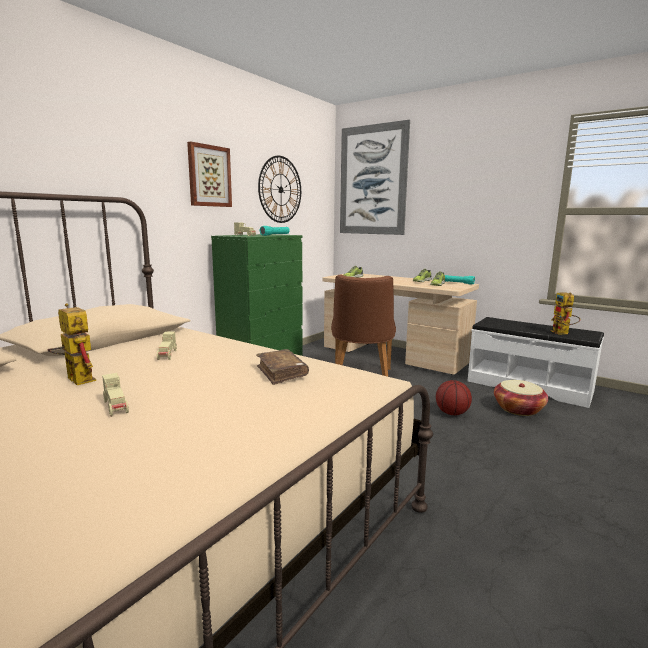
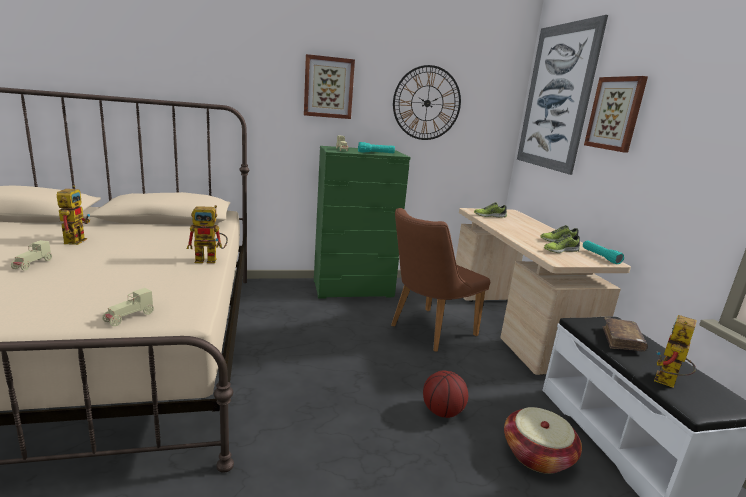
camera: 40 degrees right, 5 degrees up
beige toy car [157,331,177,360] -> beige toy car moved to [102,288,154,326]
brown book [256,349,309,385] -> brown book moved to [602,317,648,351]
none -> toy robot [187,205,228,263]
none -> picture [584,76,648,153]

